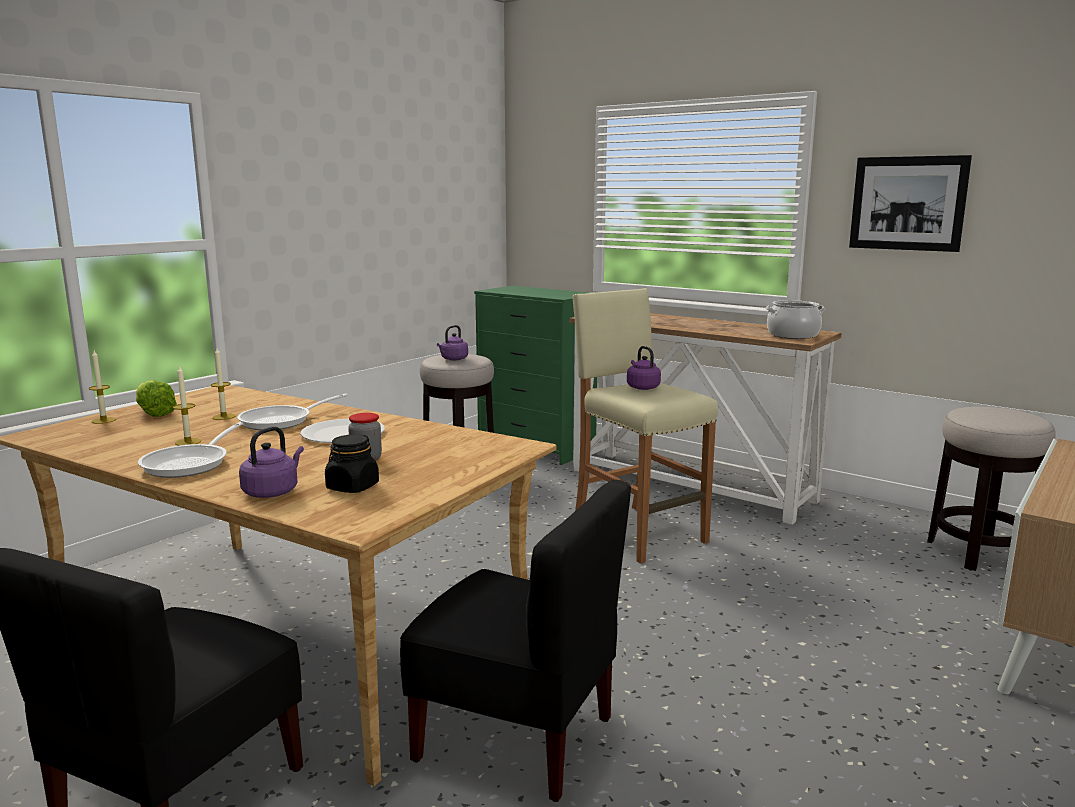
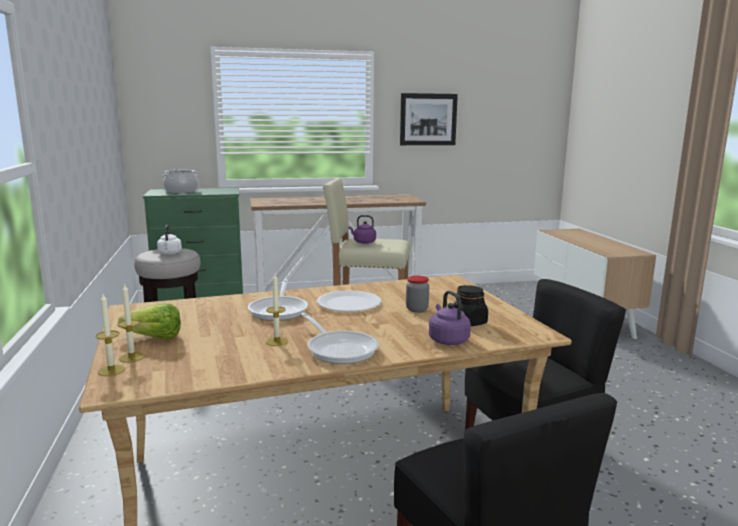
camera: 50 degrees left, 0 degrees up
candle [211,348,236,420] -> candle moved to [96,294,125,376]
purple kettle [437,325,468,360] -> white kettle [157,225,182,255]
cooking pot [766,300,825,339] -> cooking pot moved to [163,170,199,193]
stool [927,407,1056,571] -> none

